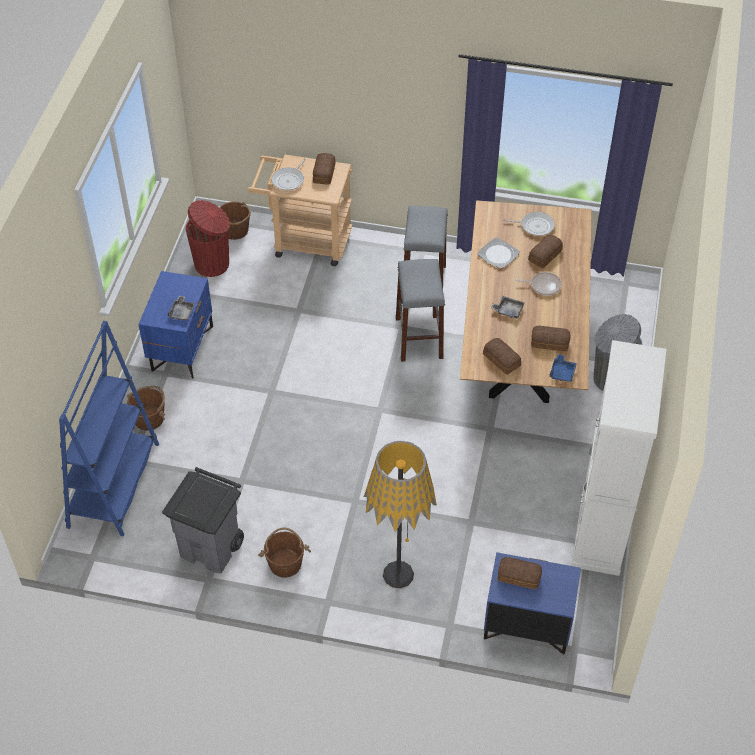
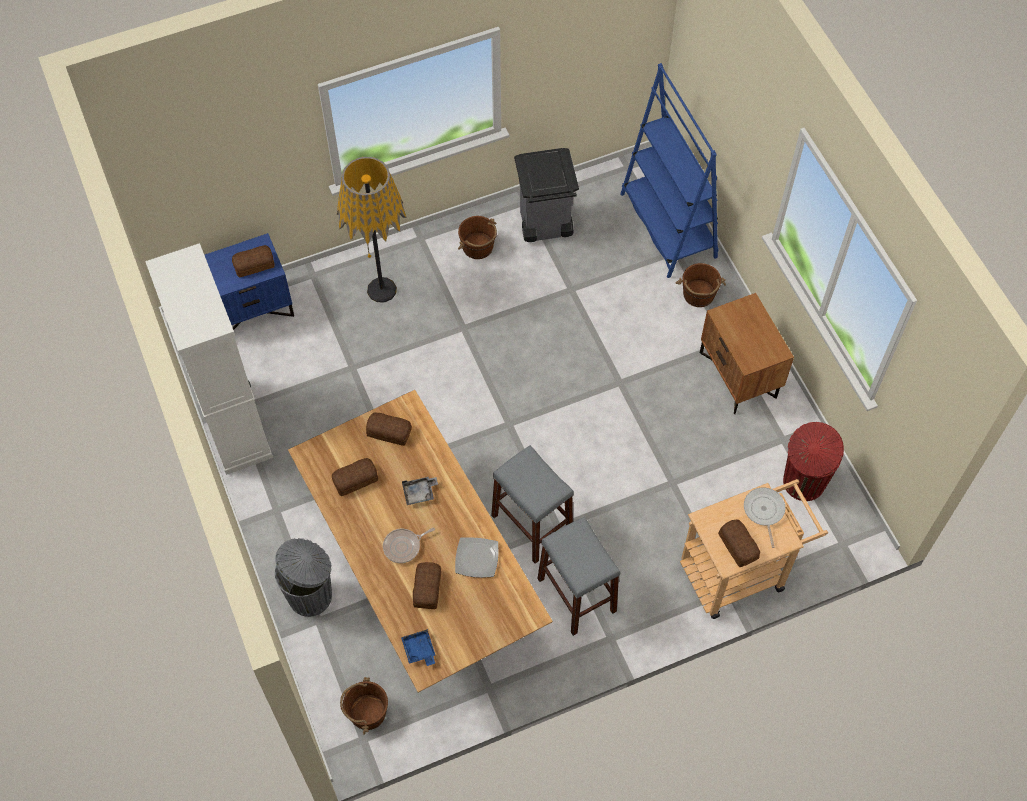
camera: 145 degrees right, 10 degrees up
blue nightstand [139,271,213,379] -> brown nightstand [700,293,794,414]
grey tray [168,296,195,321] -> none
brown bucket [220,202,251,240] -> brown bucket moved to [340,677,388,735]
frying pan [503,212,555,236] -> none
blue tray [550,354,577,382] -> blue tray moved to [401,630,435,666]

